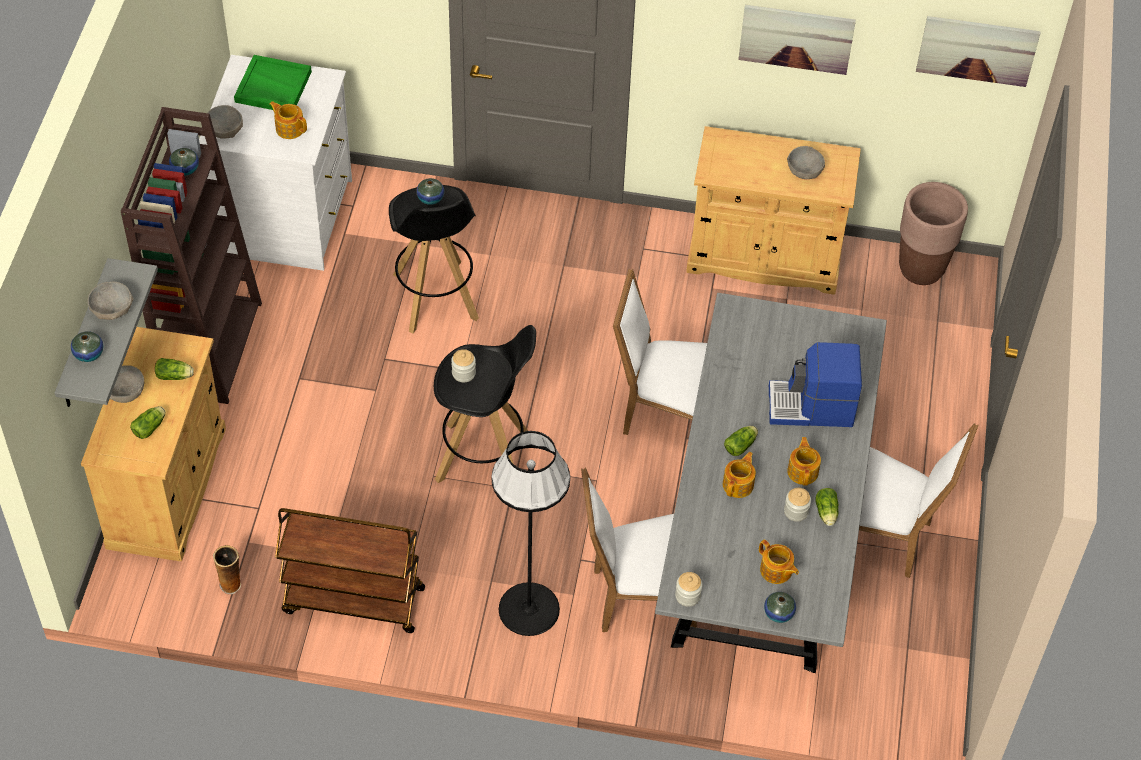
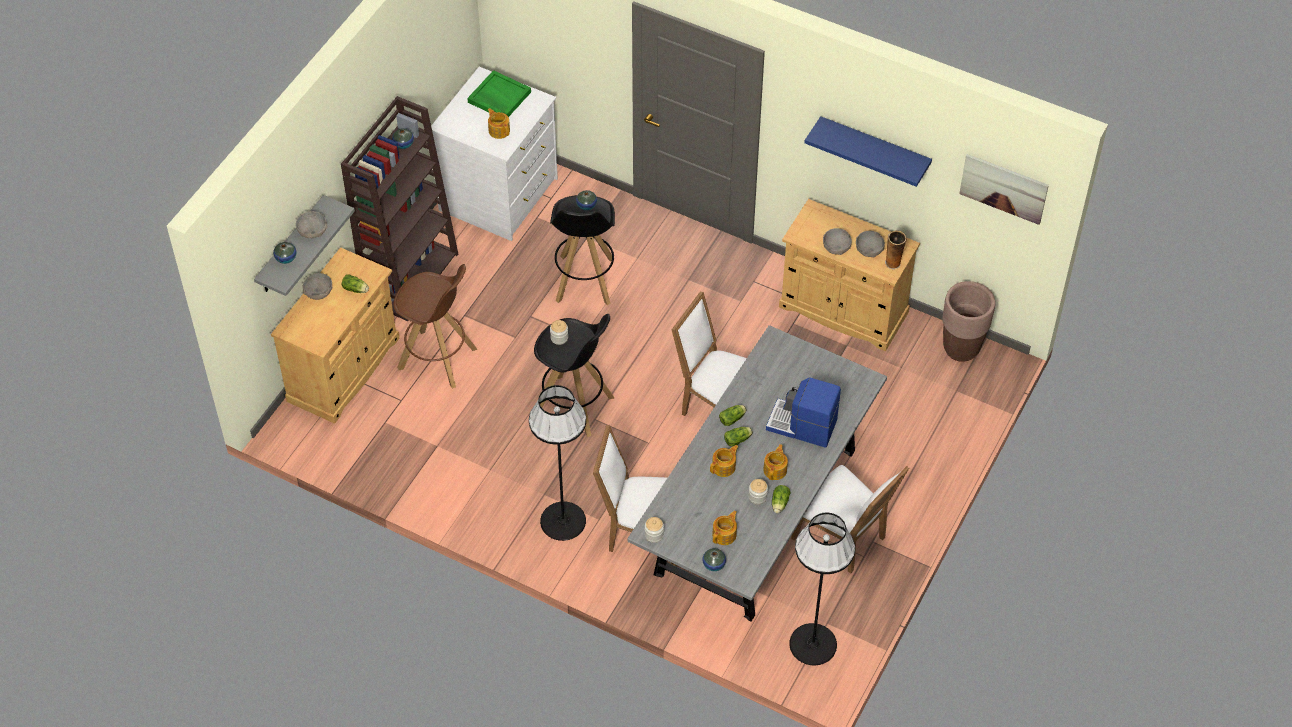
camera: 20 degrees right, 0 degrees up
lettuce [130,406,165,439] -> lettuce moved to [719,405,747,426]
grey bowl [208,105,243,139] -> grey bowl moved to [823,228,852,255]
vase [213,545,241,594] -> vase moved to [885,231,907,269]
brown cart [275,508,425,633] -> none
picture [738,4,856,75] -> blue shelf [804,116,932,187]
teapot [759,539,799,584] -> teapot turned 120 degrees counterclockwise [712,510,737,545]
none -> brown stool [394,264,477,388]
none -> black floor lamp [789,513,855,665]

